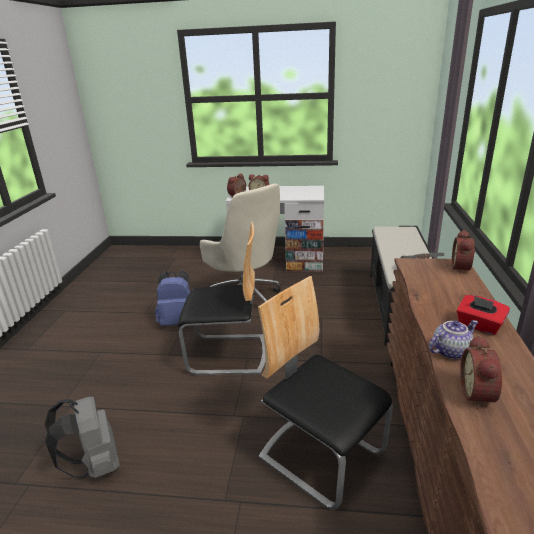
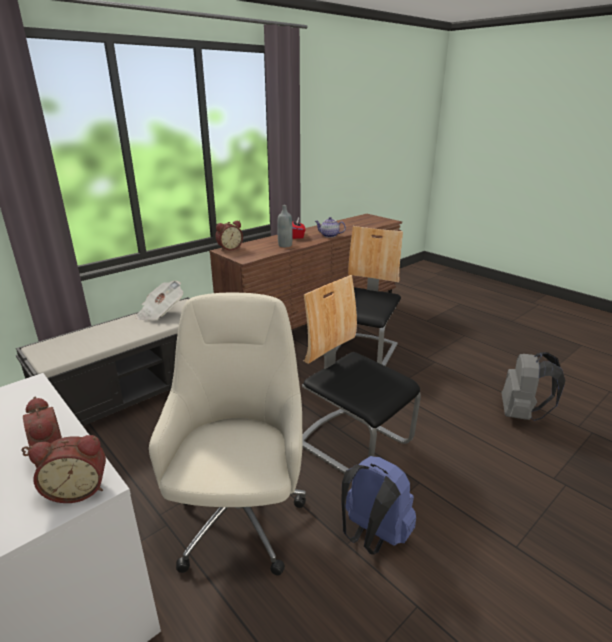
camera: 140 degrees left, 0 degrees up
chair [258,276,393,510] -> chair turned 150 degrees counterclockwise [323,226,403,366]
alarm clock [460,335,502,409] -> none
none -> grey bottle [277,205,293,247]

